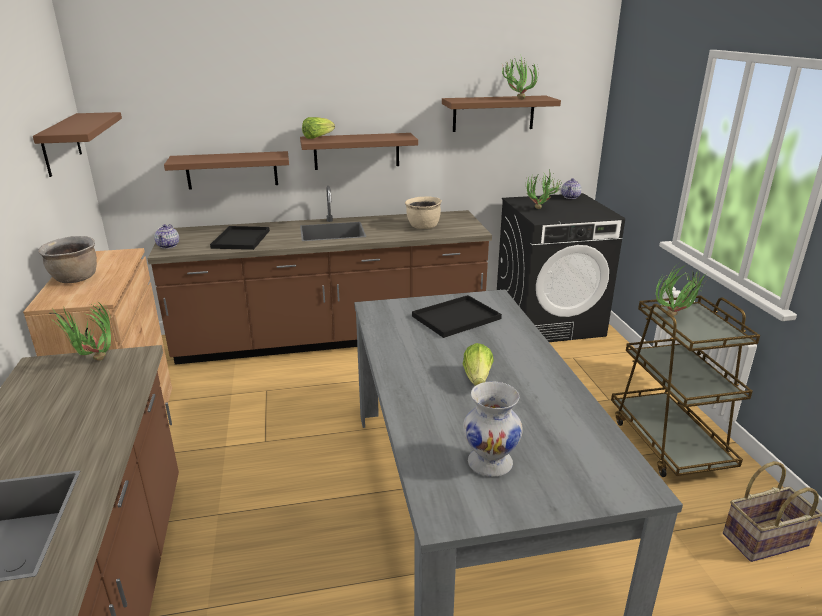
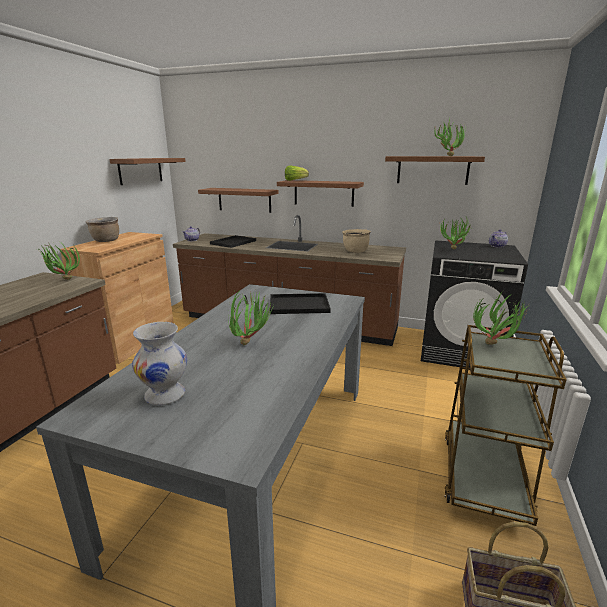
camera: 30 degrees right, 5 degrees down
lettuce [463,343,494,386] -> potted plant [228,288,274,345]

